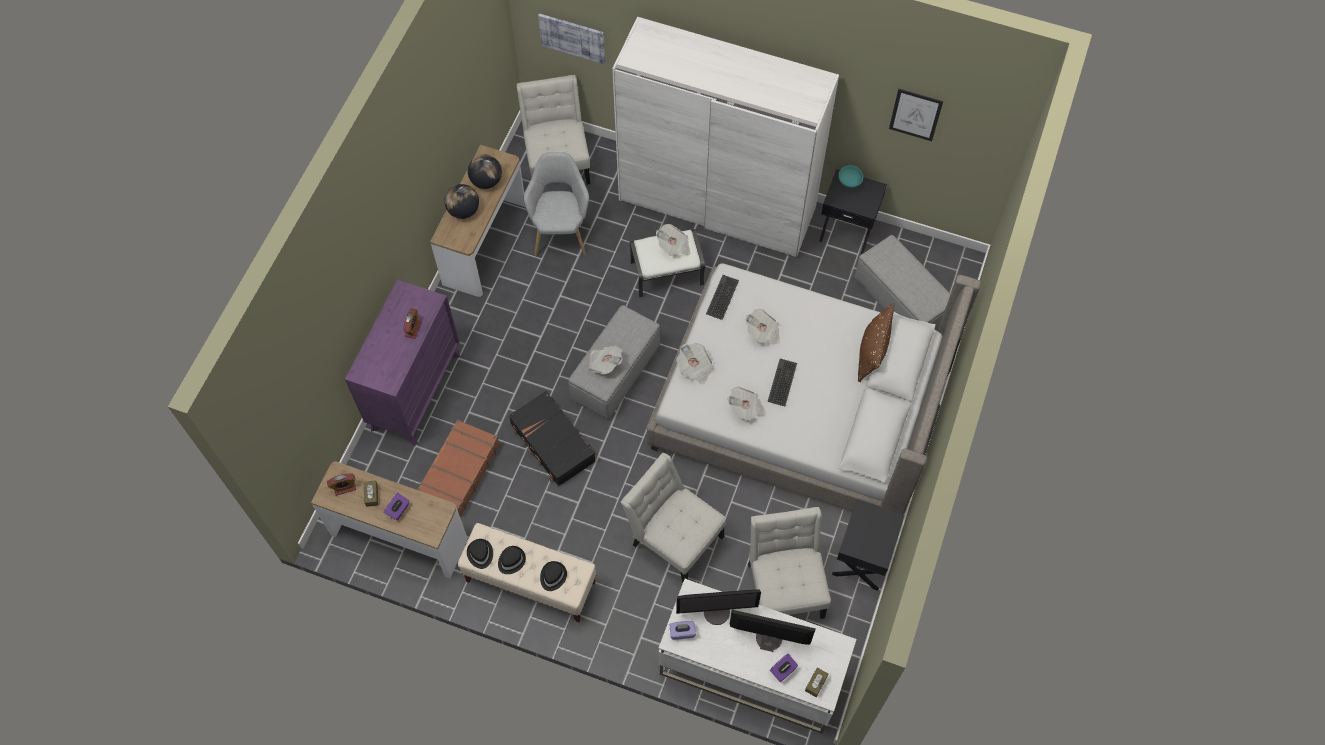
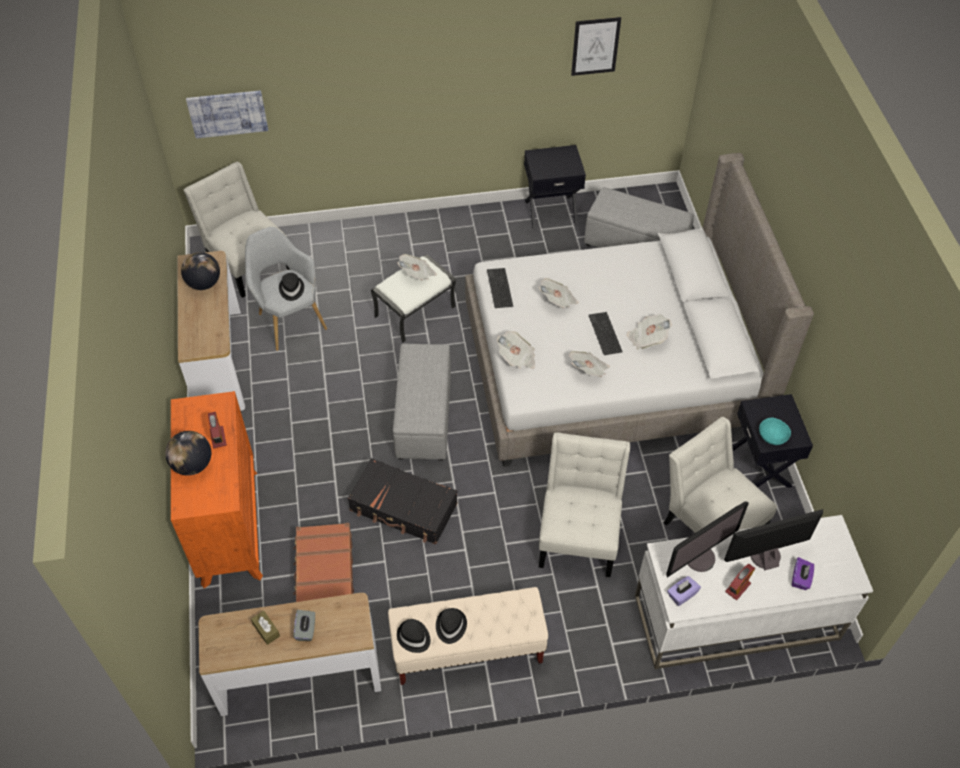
camera: 30 degrees left, 10 degrees down
alarm clock [327,474,356,496] -> alarm clock moved to [725,564,755,600]
purple dresser [345,279,460,446] -> orange dresser [171,391,263,588]
purple tissue box [384,493,410,520] -> grey tissue box [294,610,315,641]
globe [444,184,479,219] -> globe moved to [165,431,211,476]
black hat [540,561,567,591] -> black hat moved to [279,273,304,301]
newspaper [588,345,623,374] -> newspaper moved to [627,314,672,350]
white wardrobe [612,17,839,257] -> none
white chair [621,453,726,582] -> white chair turned 90 degrees clockwise [539,432,630,577]
brown tissue box [805,668,828,697] -> none
turquoise bowl [839,165,863,188] -> turquoise bowl moved to [759,418,791,445]
brown pillow [858,303,895,382] -> none

